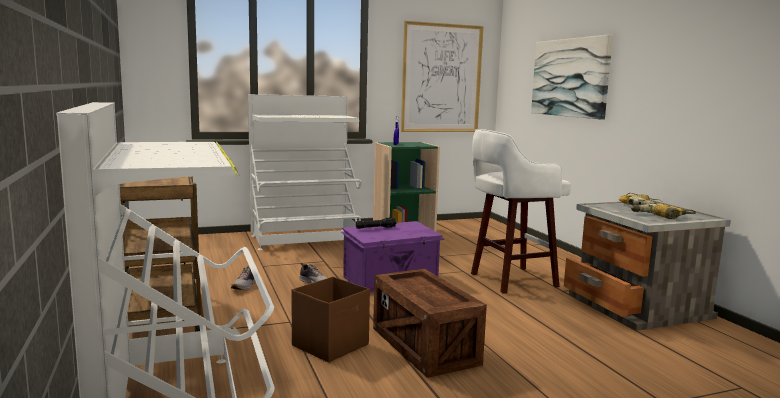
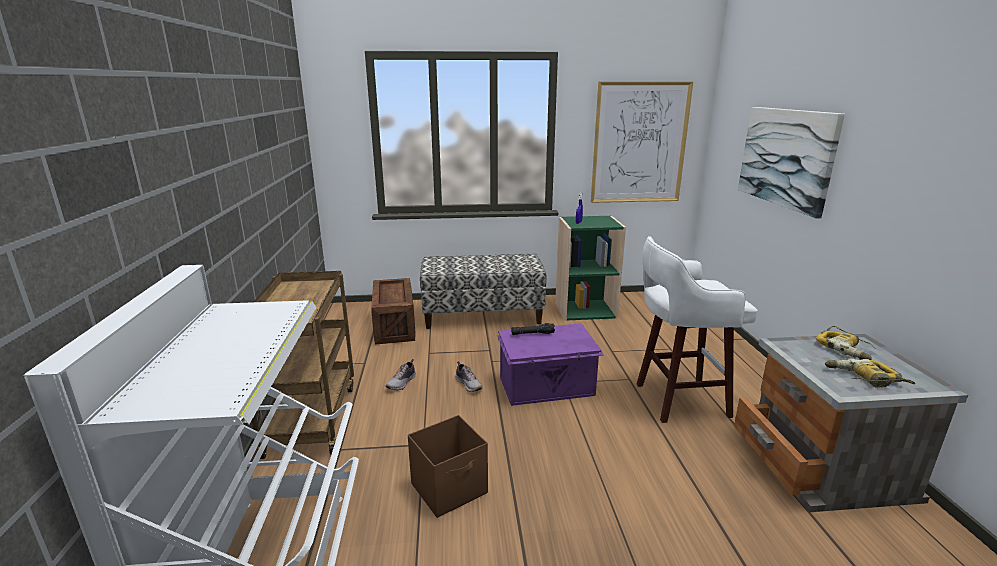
camera: 15 degrees right, 10 degrees up
white shoe rack [248,94,362,250] -> bench [420,254,547,329]
crate [373,269,487,378] -> crate moved to [371,278,415,345]

